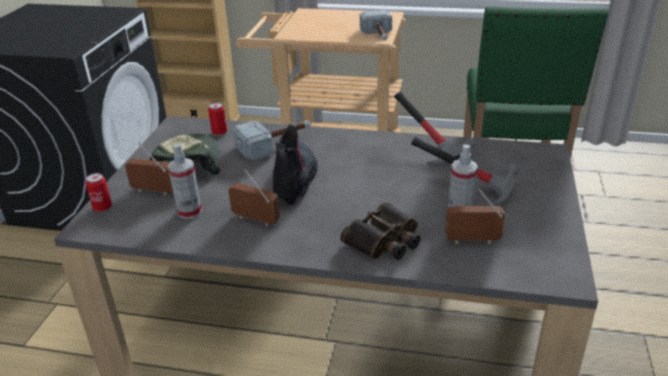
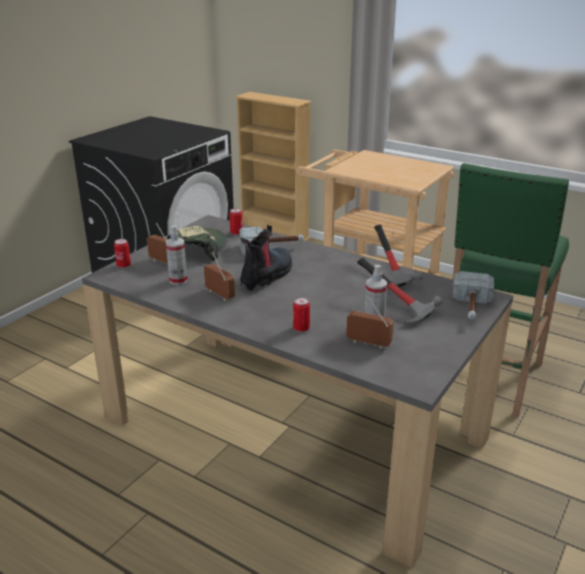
camera: 20 degrees right, 5 degrees down
binoculars [340,202,421,260] -> can [293,297,310,332]
hammer [360,10,392,41] -> hammer moved to [452,271,494,319]

